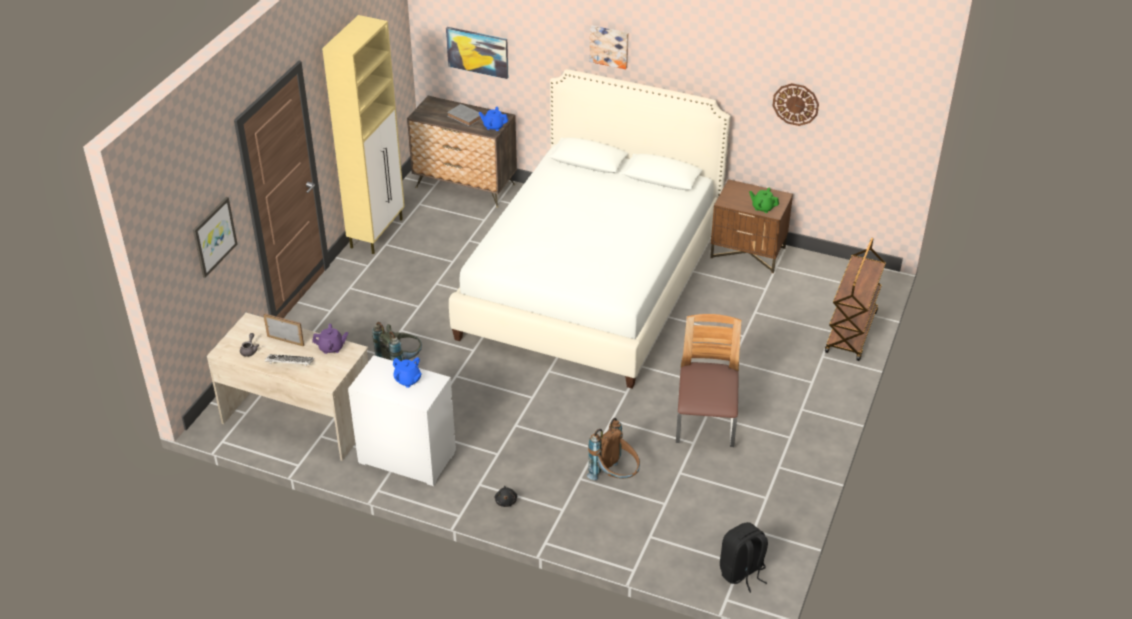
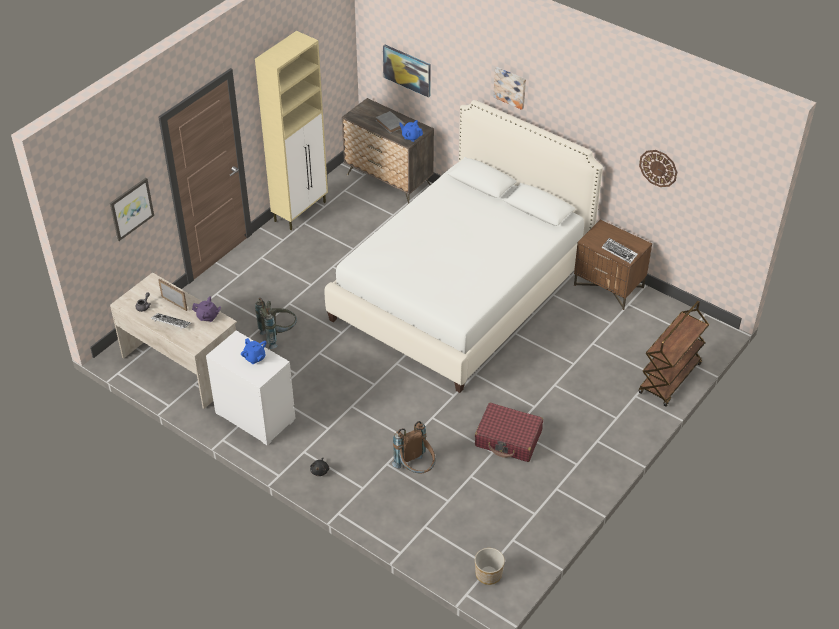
camera: 15 degrees right, 5 degrees up
chair [676,314,741,447] -> red suitcase [475,403,543,462]
black backpack [720,522,768,593] -> planter [475,548,505,585]
green teapot [749,188,779,213] -> keyboard [602,238,638,264]

